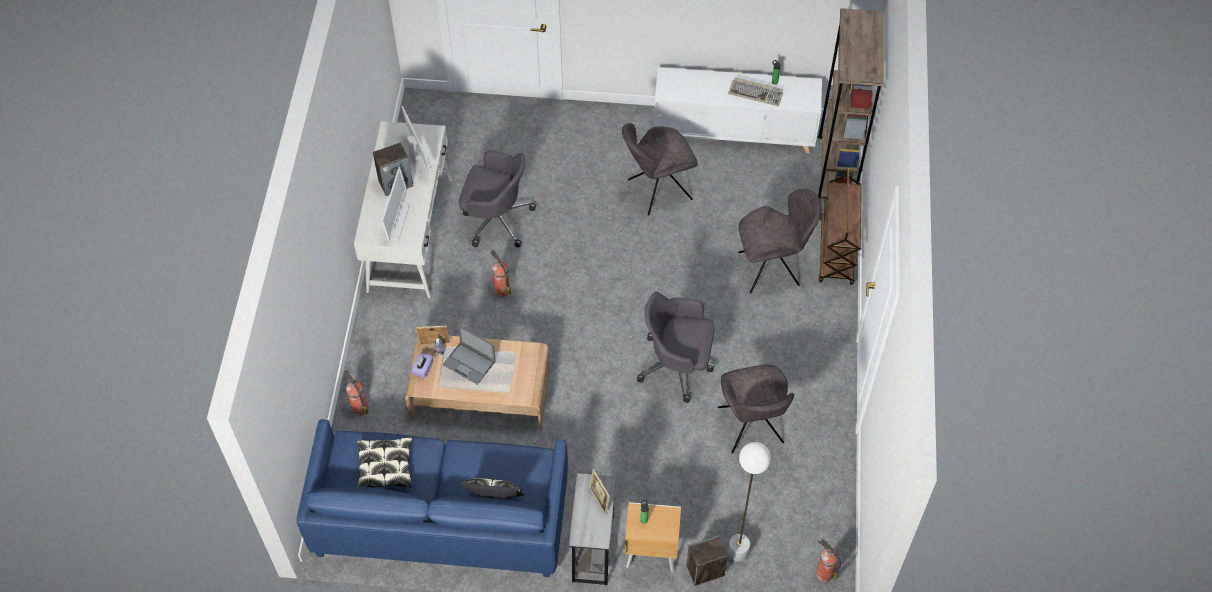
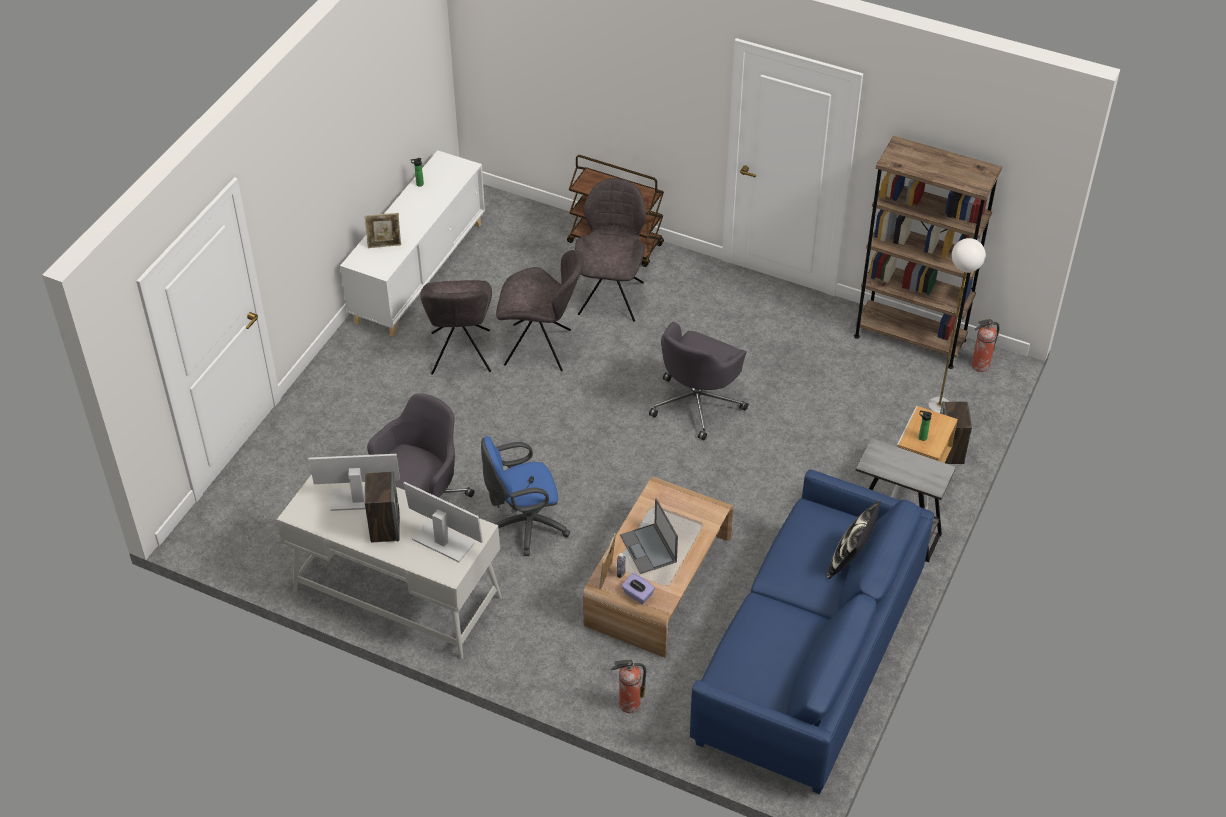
camera: 70 degrees left, 10 degrees down
pillow [357,437,413,488] -> none
laptop [443,325,496,385] -> laptop turned 105 degrees clockwise [620,498,678,574]
fire extinguisher [490,250,511,297] -> blue office chair [481,436,570,556]
picture frame [590,469,610,514] -> picture frame moved to [365,213,401,248]
grey chair [718,365,794,454] -> grey chair moved to [496,250,584,371]
keyboard [728,77,783,106] -> none
brown bookcase [818,8,884,199] -> brown bookcase moved to [854,136,1002,369]

